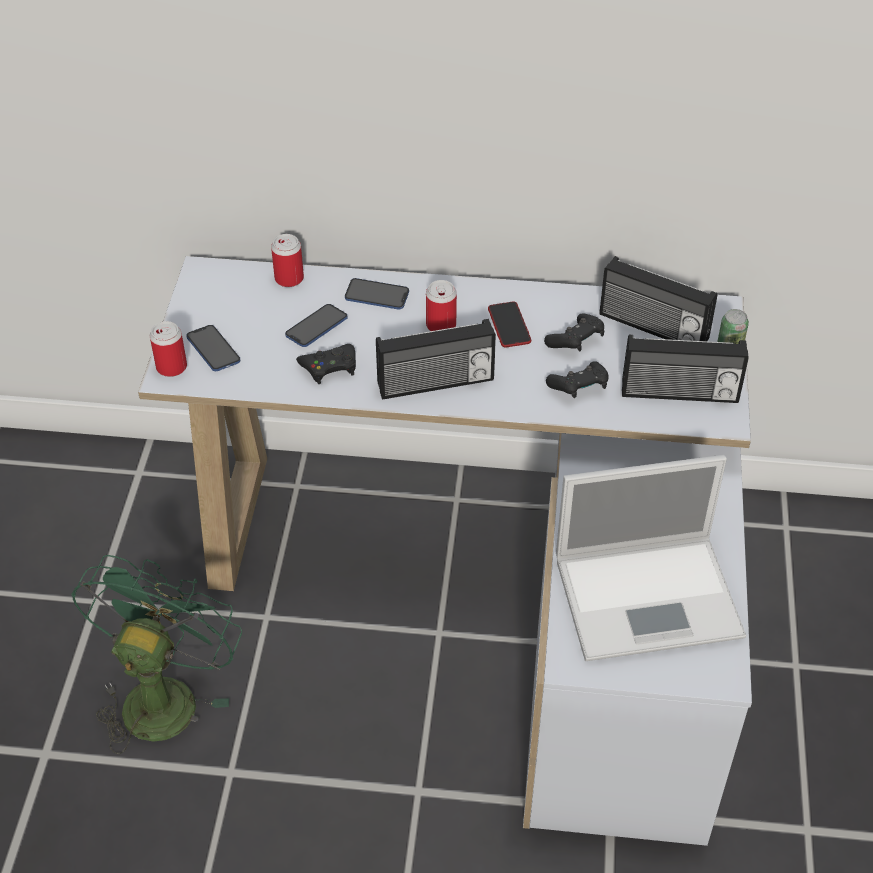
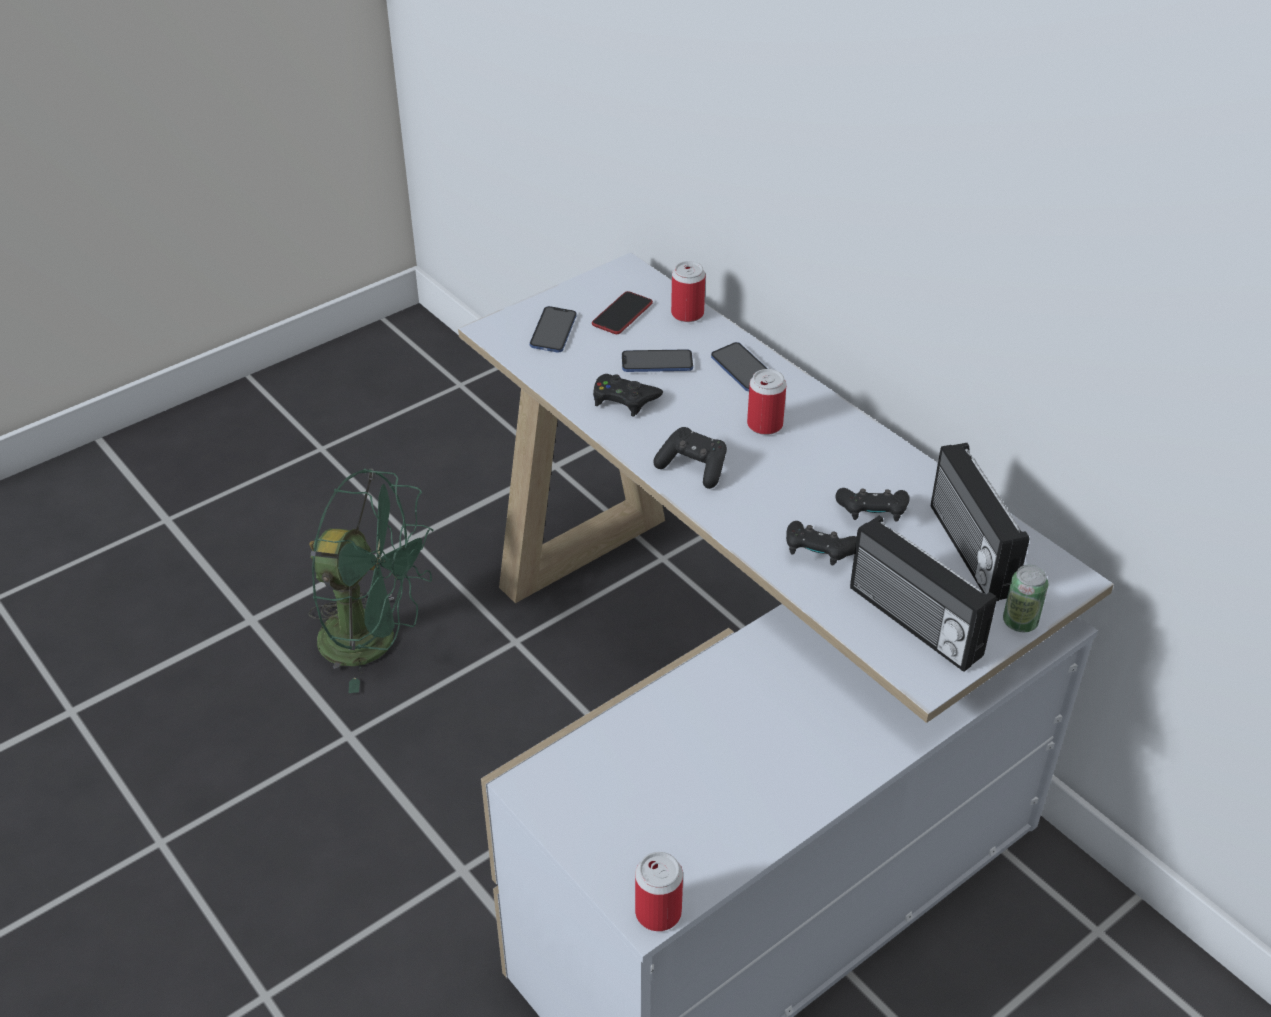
camera: 45 degrees right, 5 degrees down
green fan [71,555,242,754] -> green fan turned 45 degrees clockwise [308,469,434,693]
can [150,321,187,377] -> can moved to [635,852,683,931]
radio [376,319,496,400] -> black game controller [653,427,727,489]
phone [488,302,531,348] -> phone moved to [592,291,653,334]
laptop [556,455,746,661] -> none

